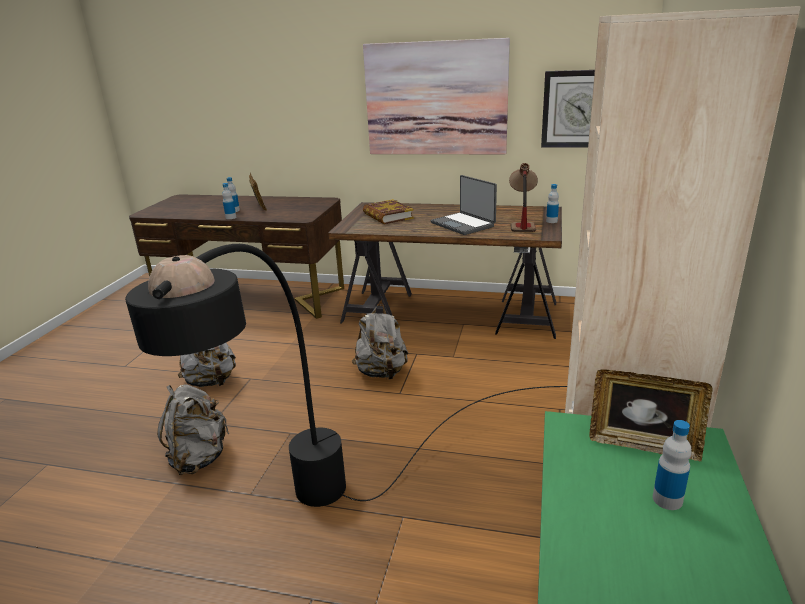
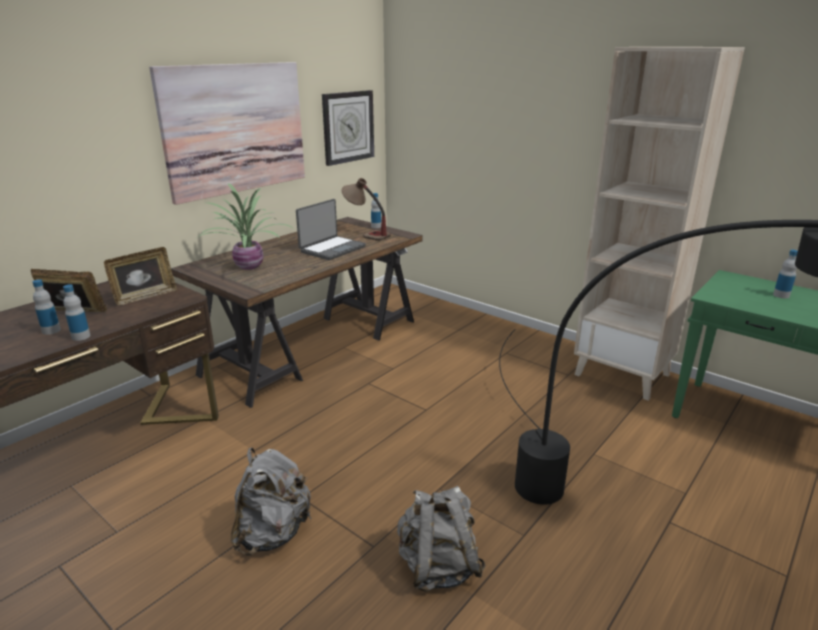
camera: 65 degrees left, 0 degrees up
grey backpack [352,304,408,380] -> none
book [363,199,414,224] -> potted plant [197,184,294,270]
laptop [431,175,497,235] -> laptop turned 45 degrees counterclockwise [296,199,366,260]
picture frame [589,369,713,462] -> picture frame moved to [104,247,177,305]

